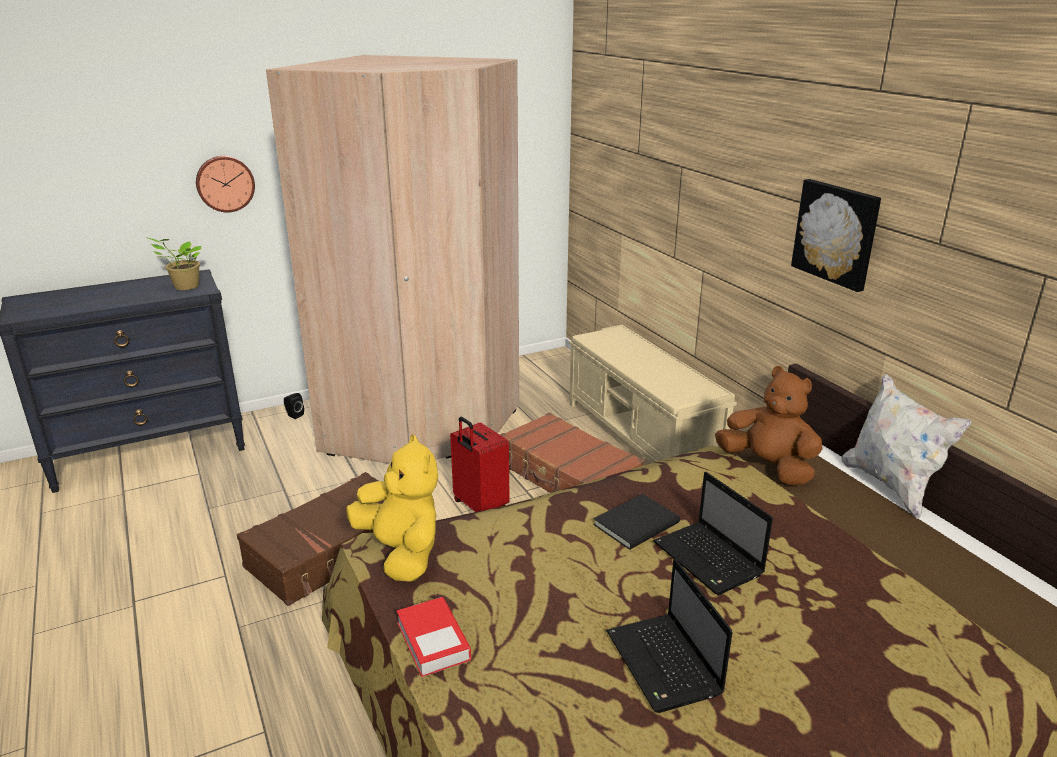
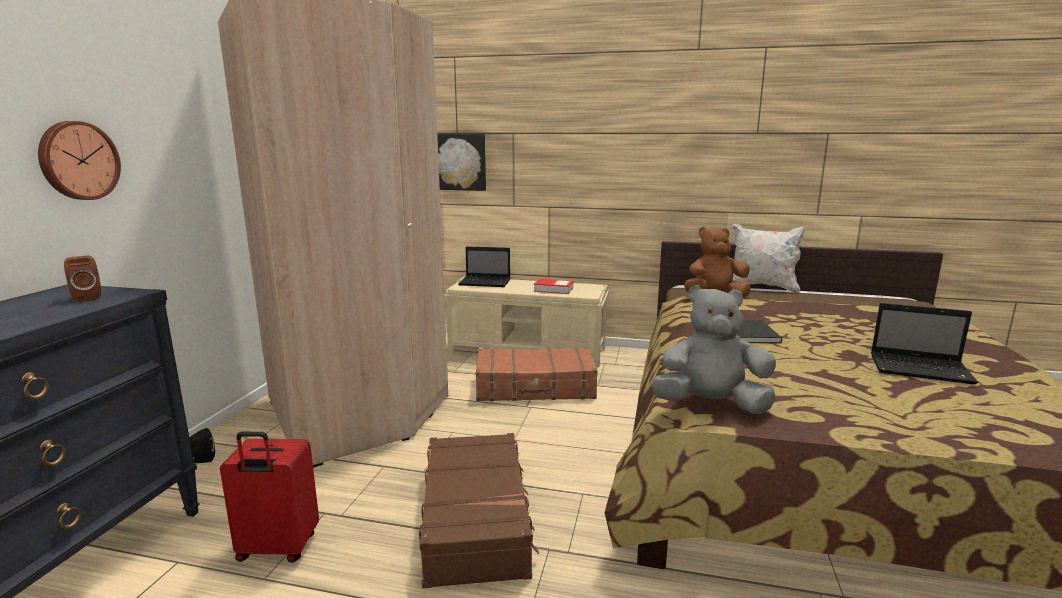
camera: 50 degrees left, 10 degrees down
potted plant [145,237,201,290] -> brown speaker [64,256,101,302]
yellow plush toy [346,435,438,582] -> grey plush toy [650,285,776,414]
book [396,597,471,677] -> book moved to [534,279,573,294]
red suitcase [450,417,510,512] -> red suitcase moved to [220,432,319,563]
laptop [653,472,773,595] -> laptop moved to [458,246,510,287]
picture [791,179,881,292] -> picture moved to [437,134,486,191]

